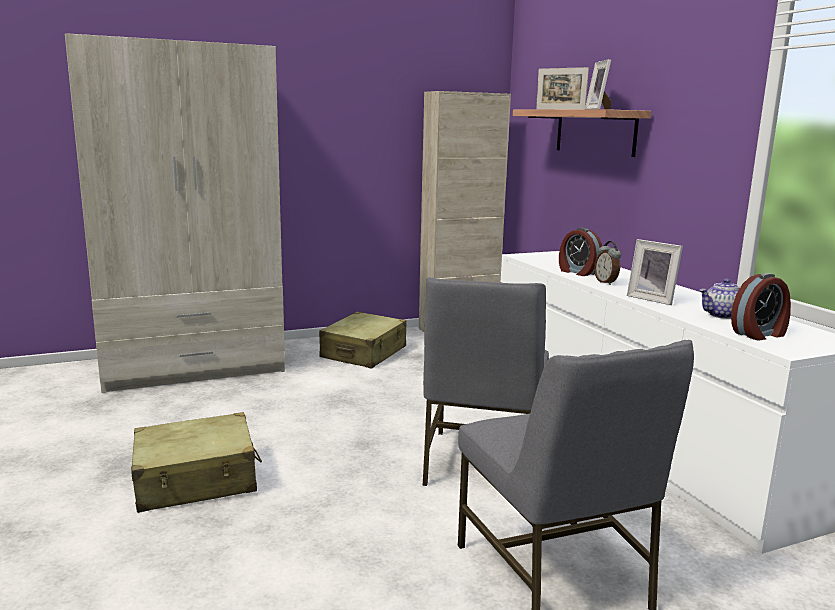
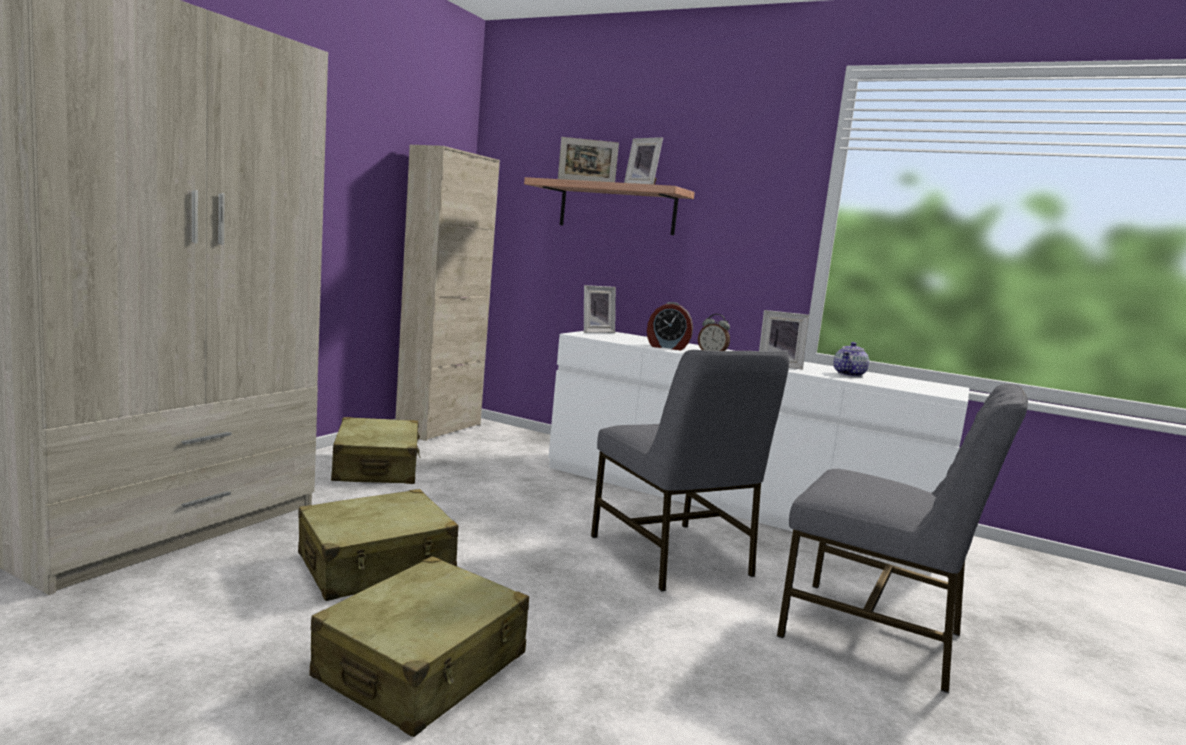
camera: 40 degrees left, 5 degrees down
alarm clock [731,273,791,341] -> none
none -> beige suitcase [298,489,458,601]
none -> picture frame [584,285,616,333]

